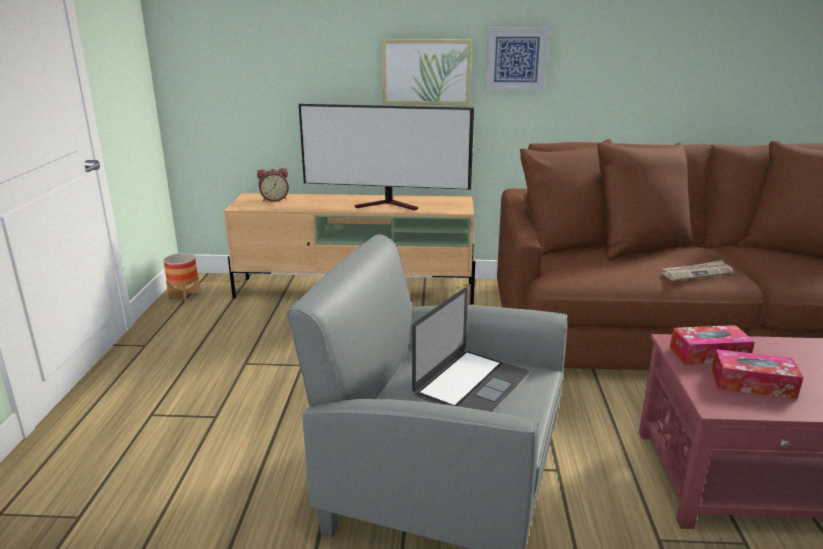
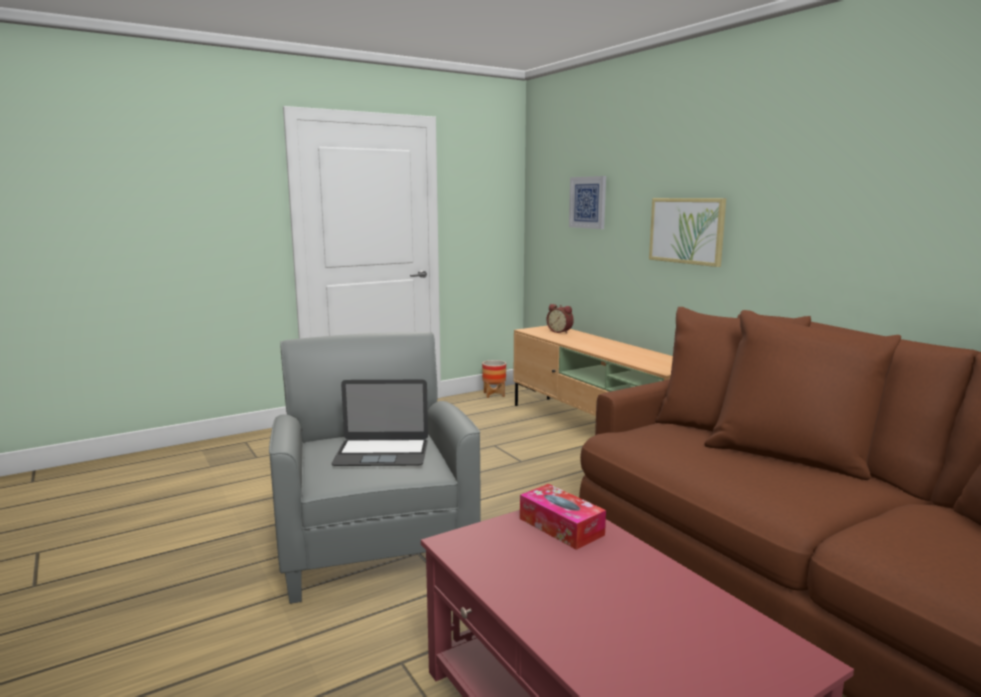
camera: 55 degrees right, 10 degrees down
television [299,104,474,210] -> none
picture [485,27,549,90] -> picture moved to [569,176,606,229]
newspaper [661,260,734,281] -> none
tissue box [712,349,804,399] -> none

